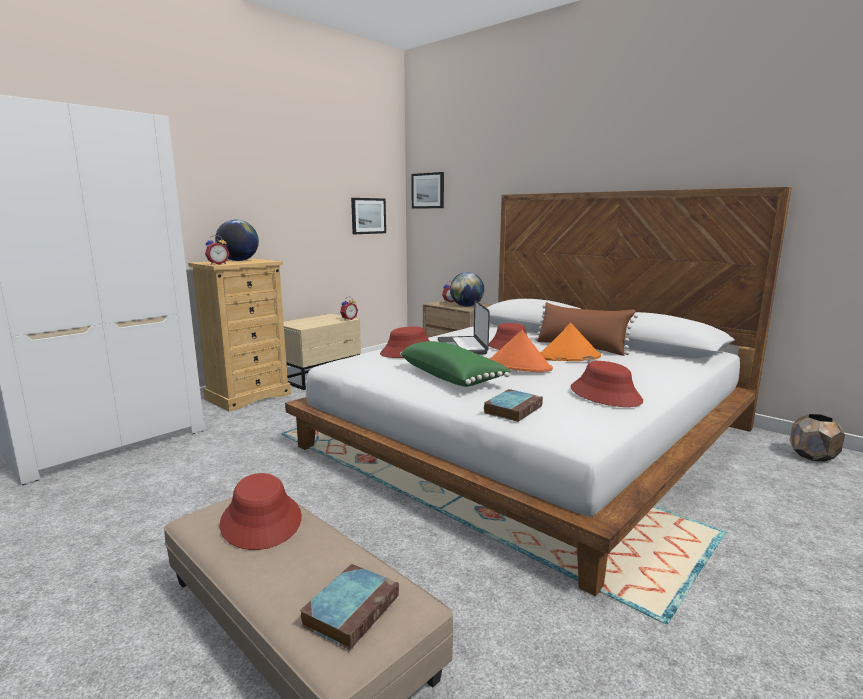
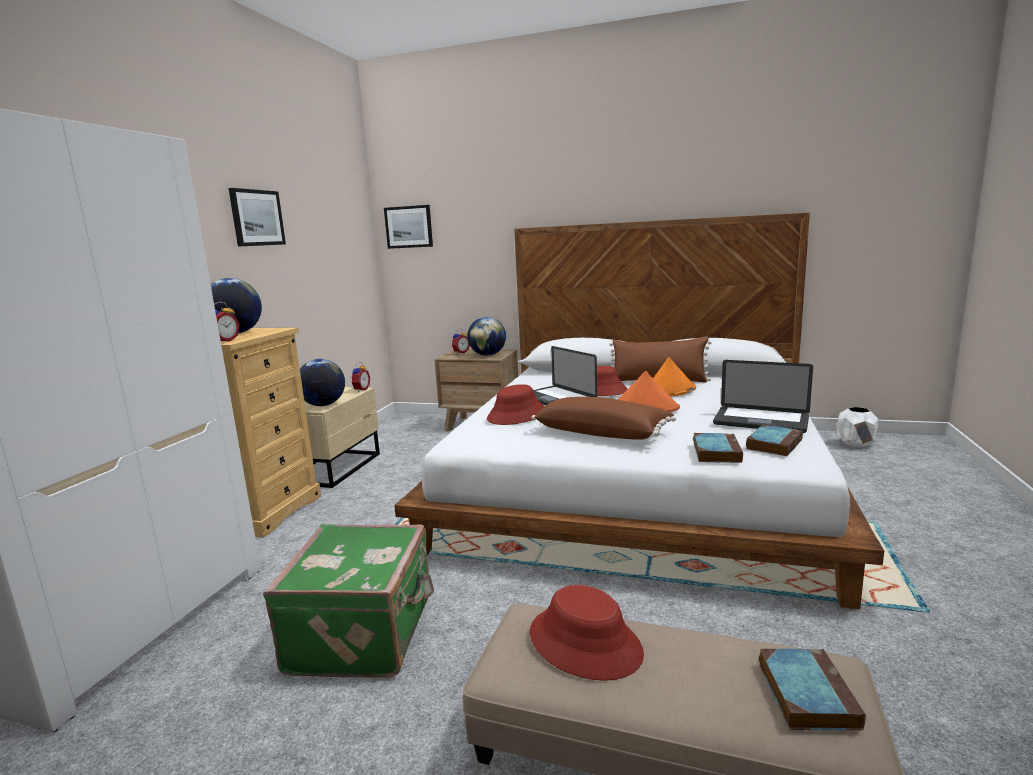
camera: 25 degrees left, 0 degrees up
picture [351,198,386,234] -> picture moved to [228,188,286,247]
green pillow [400,341,511,387] -> brown pillow [531,397,676,440]
red hat [570,361,643,407] -> laptop [713,360,813,433]
brown planter [789,414,845,461] -> white planter [837,407,879,448]
none -> green suitcase [263,524,434,678]
none -> globe [300,359,345,406]
none -> book [746,424,803,456]

